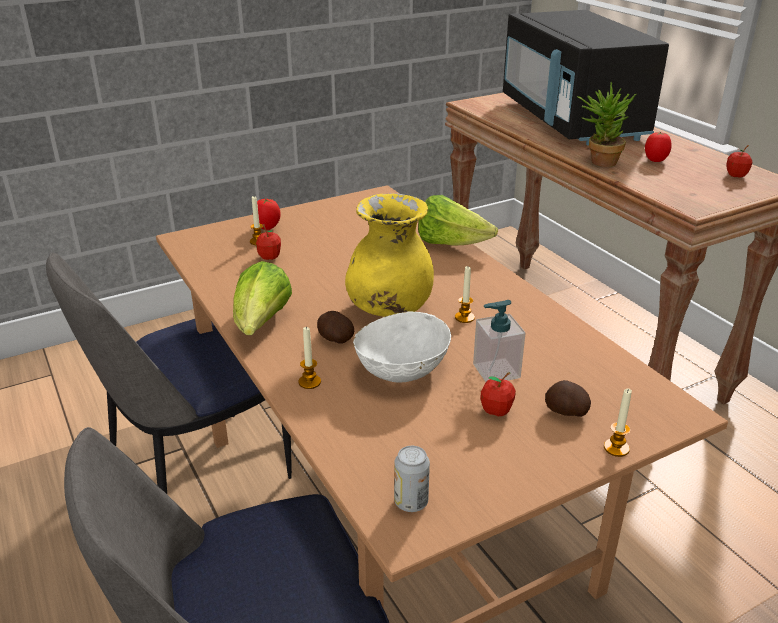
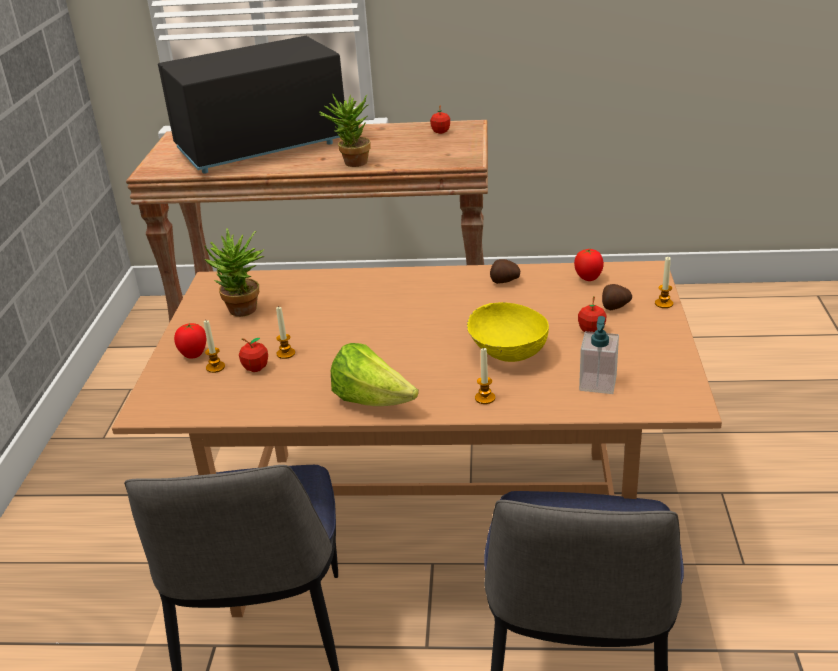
camera: 55 degrees left, 0 degrees up
potato [317,311,354,344] -> potato moved to [490,259,520,284]
yellow vase [345,193,434,317] -> none
white bowl [353,311,451,383] -> yellow bowl [467,302,549,362]
can [394,446,430,512] -> none
lettuce [418,195,498,246] -> none
candle [455,266,475,323] -> candle moved to [276,306,295,359]
soap dispenser [473,300,525,382] -> soap dispenser moved to [579,316,619,394]
black microwave [503,10,669,146] -> black microwave turned 135 degrees clockwise [158,36,344,174]
tomato [645,132,671,162] -> tomato moved to [574,248,604,281]
none -> potted plant [204,228,265,317]

